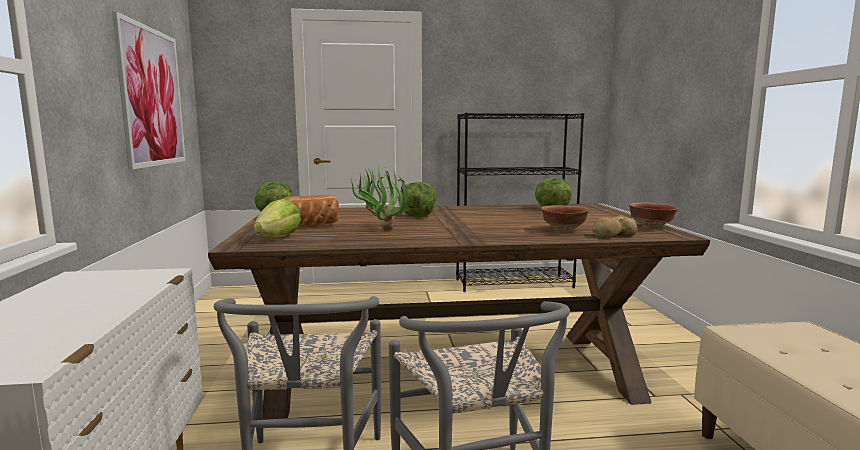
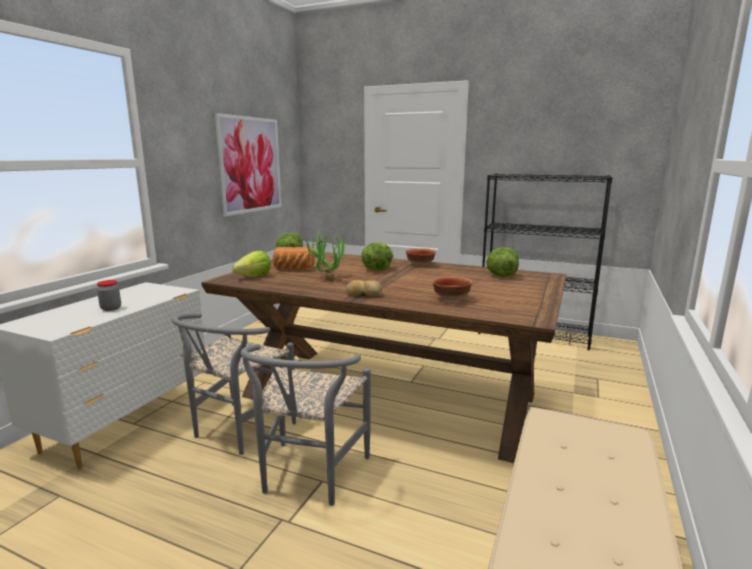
camera: 30 degrees right, 5 degrees up
bread [592,216,637,238] -> bread moved to [346,280,382,298]
bowl [629,202,678,228] -> bowl moved to [406,248,436,266]
none -> jar [97,280,121,311]

